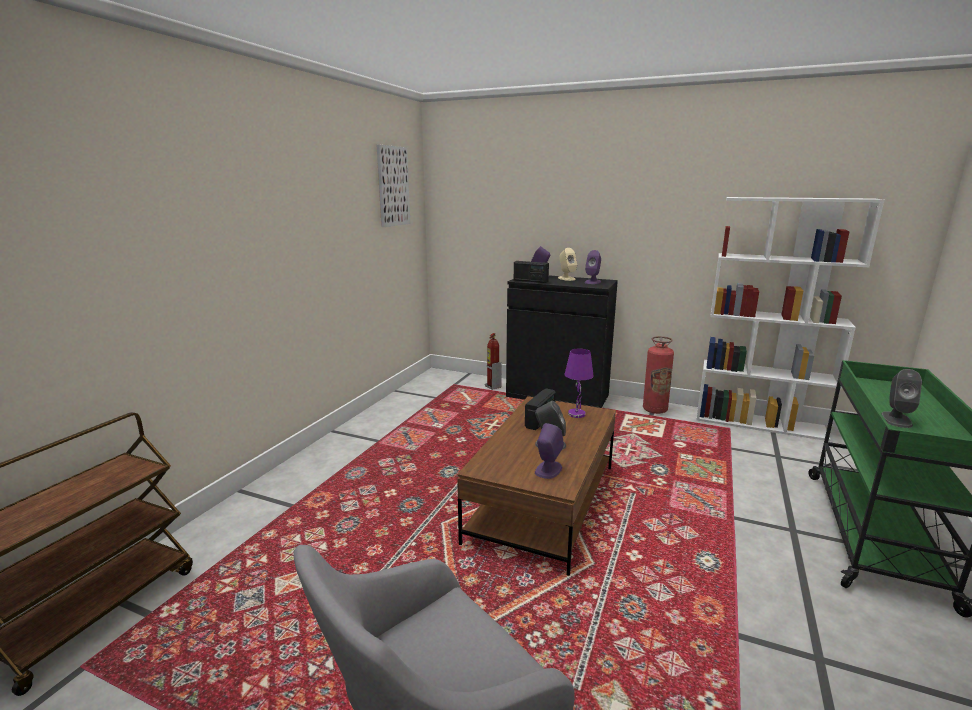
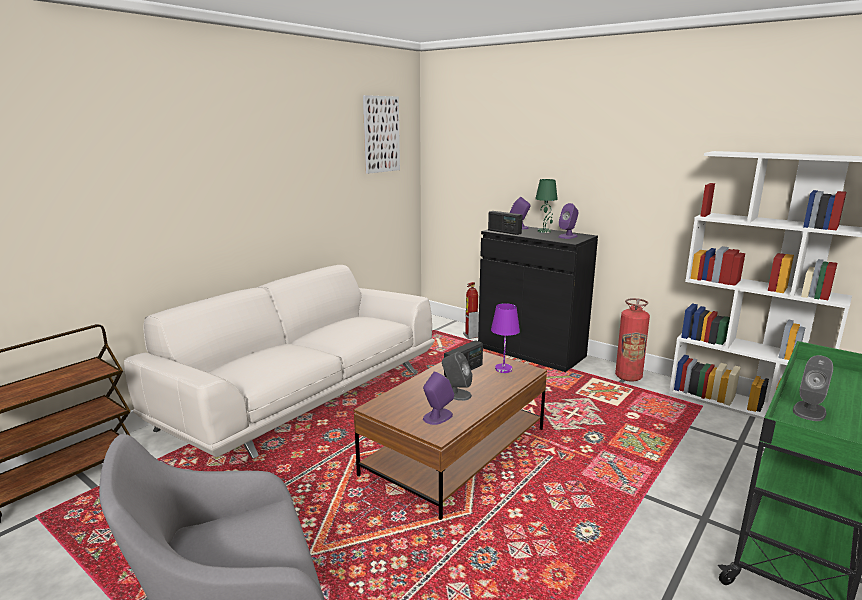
camera: 15 degrees right, 0 degrees up
beige speaker [558,248,577,281] -> green table lamp [535,179,558,233]
none -> white sofa [124,265,435,459]

